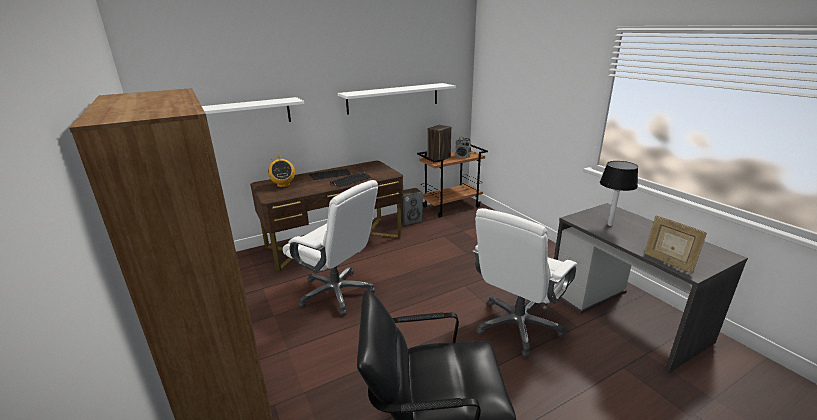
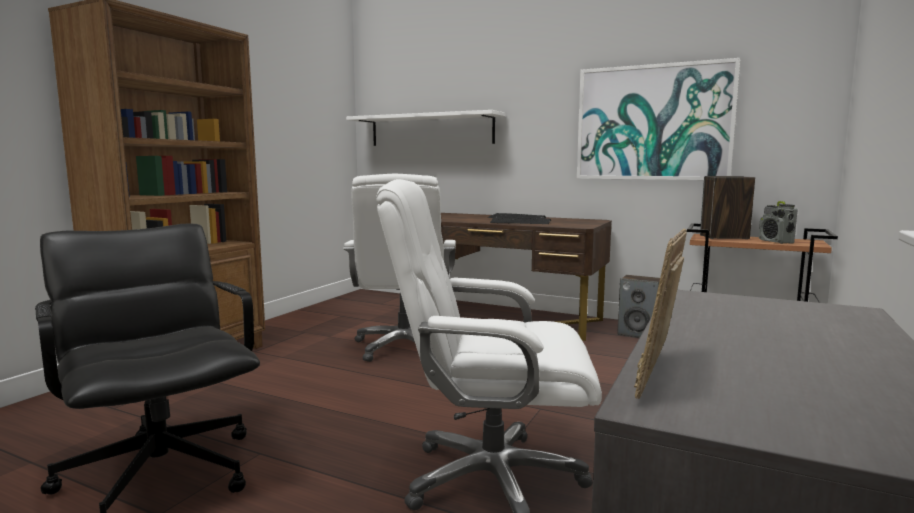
camera: 55 degrees right, 15 degrees down
radio [268,156,295,187] -> none
white shelf [338,83,456,115] -> picture [577,58,740,180]
table lamp [600,161,638,226] -> none

